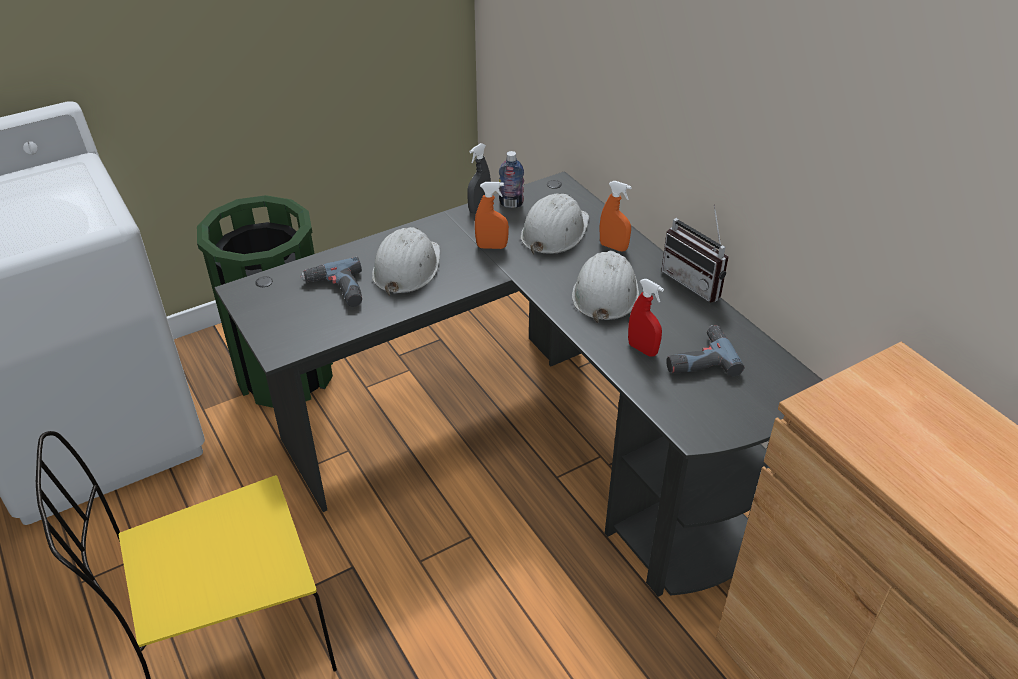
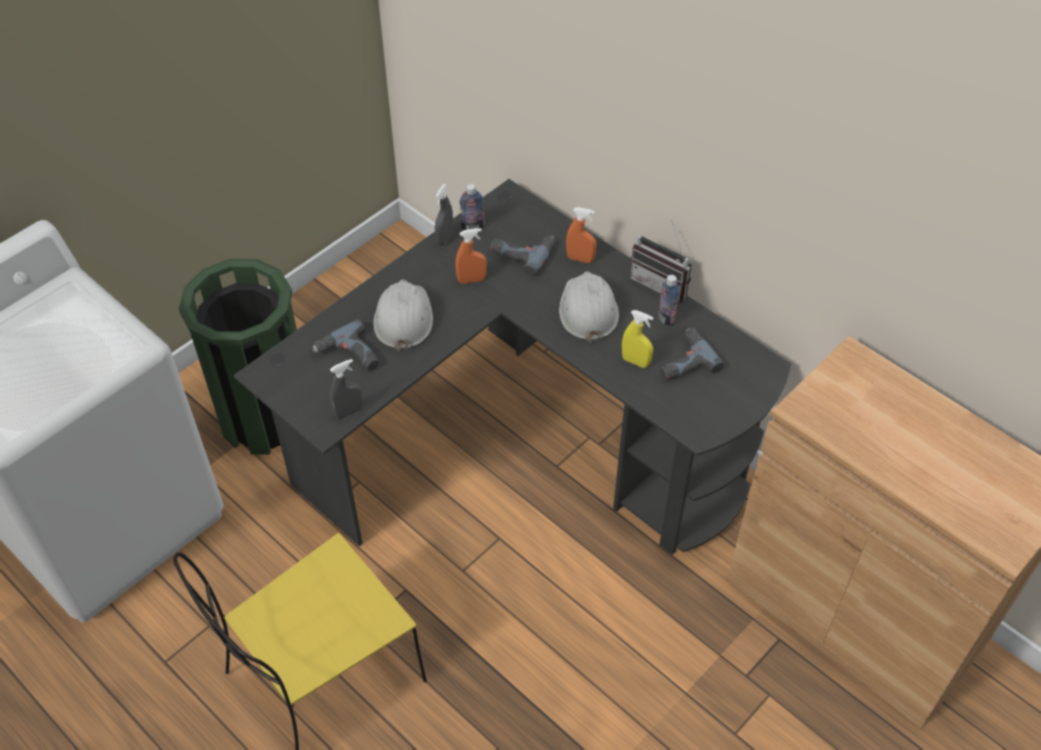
camera: 15 degrees left, 10 degrees up
white hard hat [520,194,589,255] -> power drill [490,235,555,276]
red spray bottle [628,279,664,357] -> yellow spray bottle [622,310,653,368]
none -> grey spray bottle [329,359,363,419]
none -> bottle [658,275,679,326]

